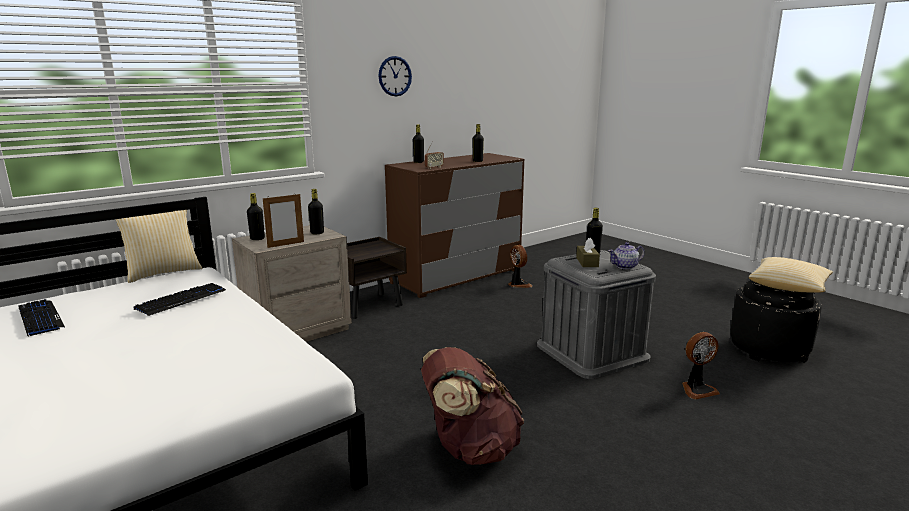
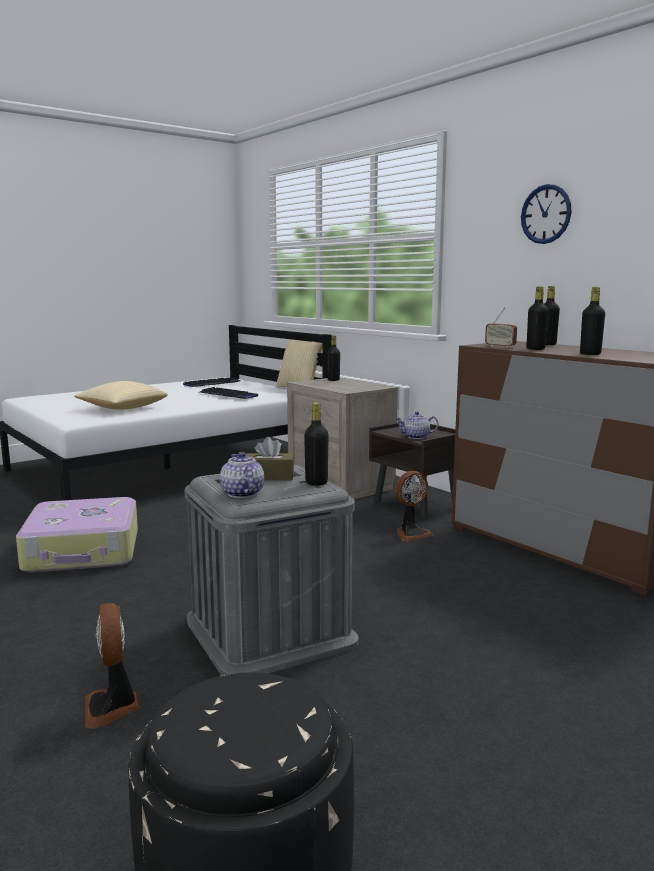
camera: 90 degrees right, 5 degrees down
picture frame [263,194,304,248] -> none
black bottle [308,189,324,234] -> black bottle moved to [527,286,549,350]
brown backpack [421,347,524,465] -> suitcase [16,497,138,573]
fan [508,245,532,288] -> fan moved to [395,471,433,541]
pillow [749,257,833,293] -> pillow moved to [74,381,168,410]
none -> teapot [395,411,439,439]

